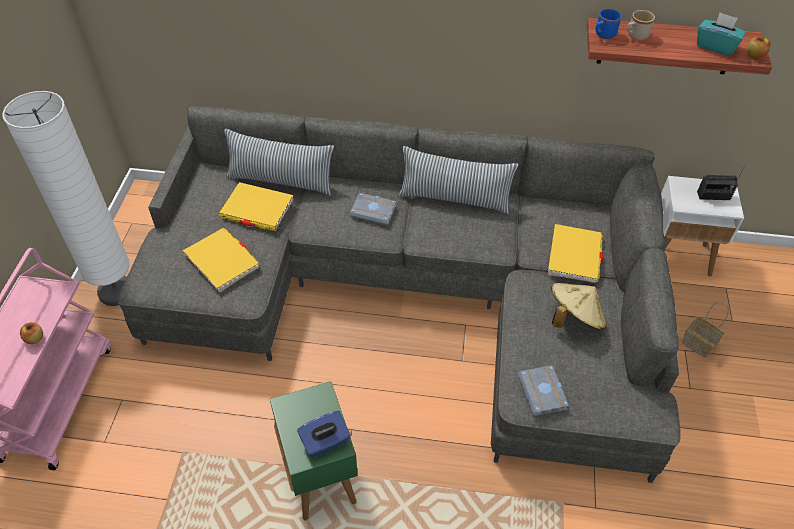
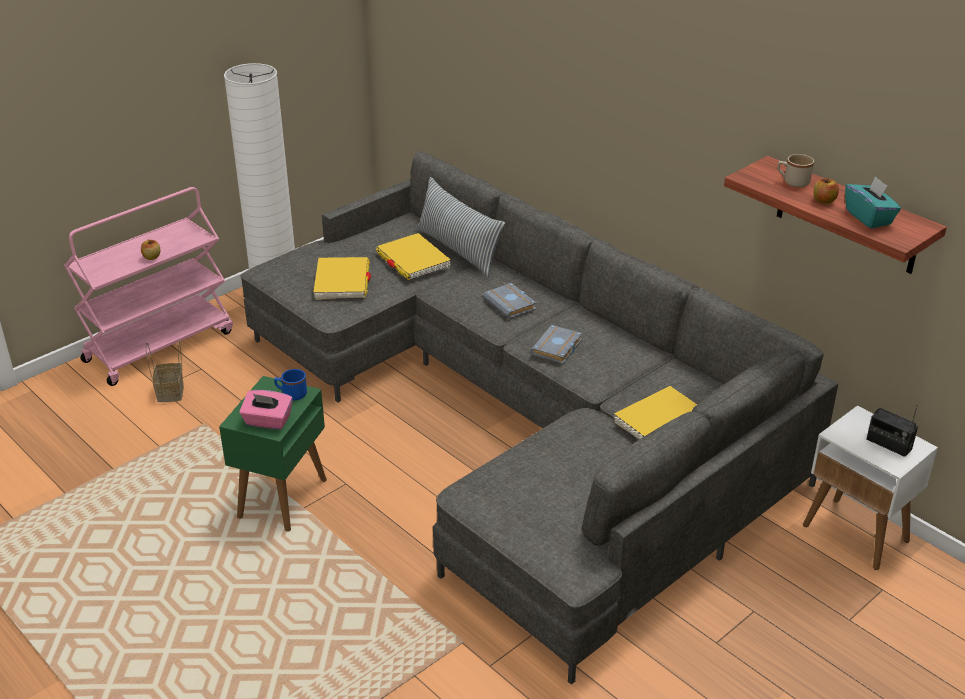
camera: 40 degrees right, 15 degrees down
blue tissue box [297,411,351,458] -> pink tissue box [239,390,293,430]
pillow [399,146,519,214] -> none
grey book [518,365,569,416] -> grey book moved to [530,325,582,364]
beige hat [551,283,607,330] -> none
blue mug [595,9,622,39] -> blue mug moved to [274,369,307,400]
basket [682,301,729,358] -> basket moved to [146,340,184,402]
apple [747,36,771,59] -> apple moved to [814,178,839,204]

